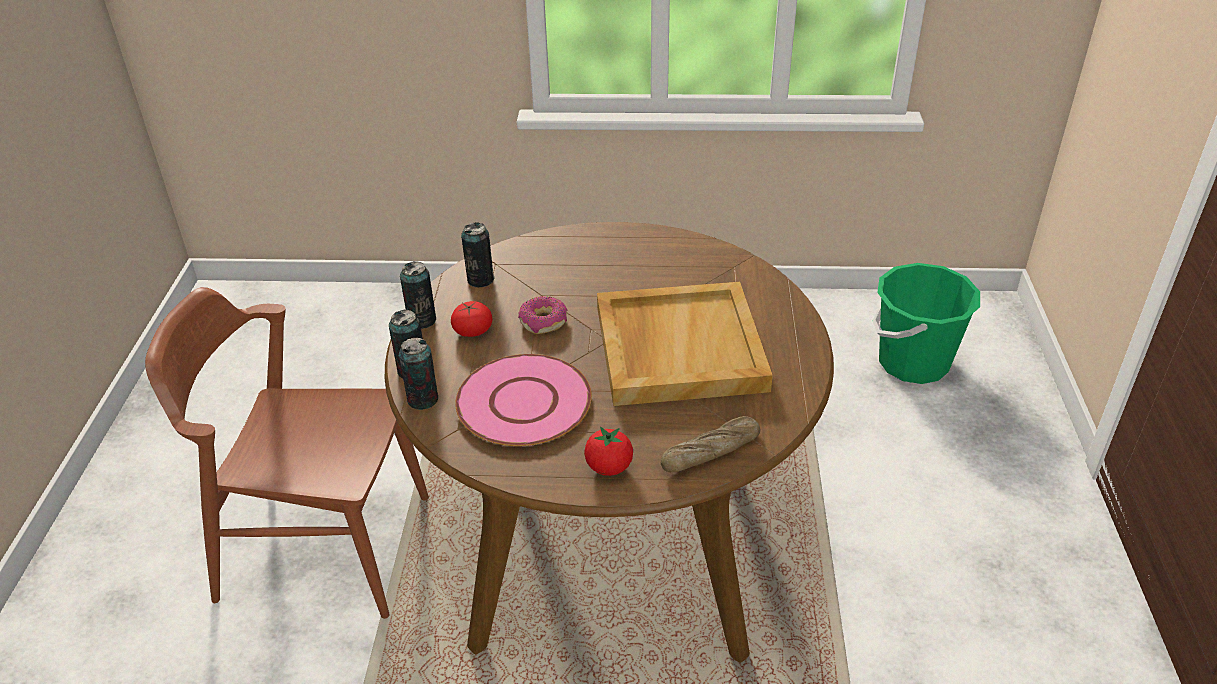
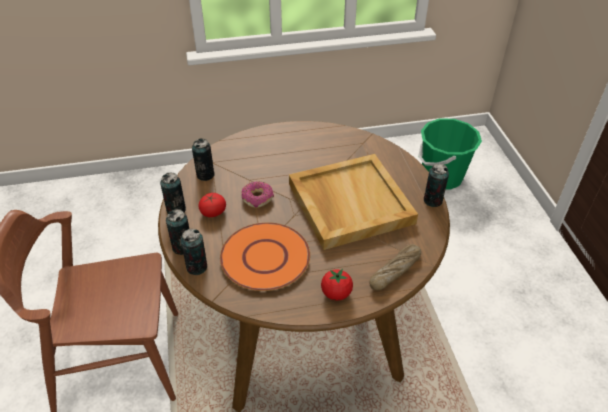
camera: 15 degrees left, 5 degrees up
pink plate [455,354,592,446] -> orange plate [220,222,310,291]
none -> can [424,164,449,207]

